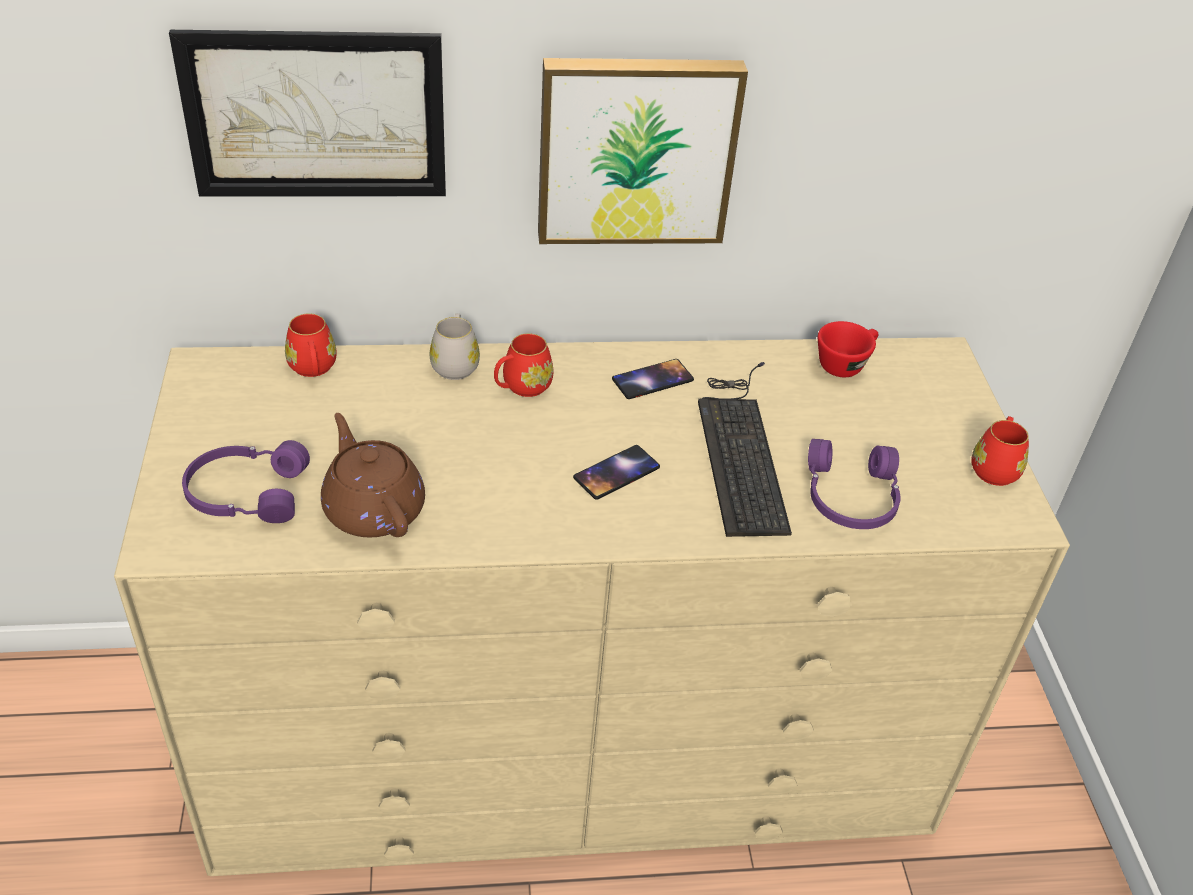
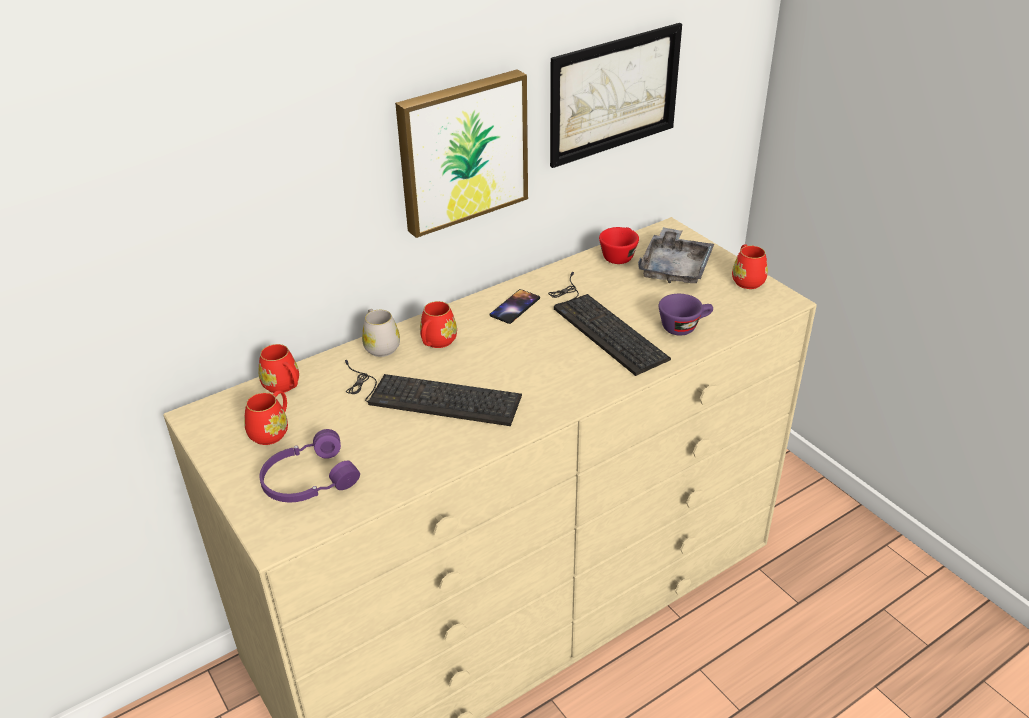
camera: 25 degrees left, 5 degrees down
picture [169,30,446,196] -> picture moved to [550,23,682,168]
brown teapot [321,413,425,537] -> none
phone [573,445,660,500] -> none
purple headphones [808,439,901,529] -> purple cup [659,294,713,336]
none -> red mug [244,390,288,445]
none -> keyboard [345,360,522,426]
none -> grey tray [638,227,714,283]

